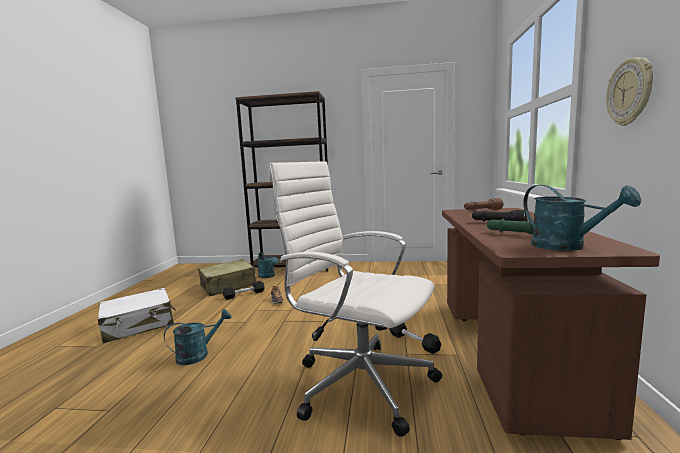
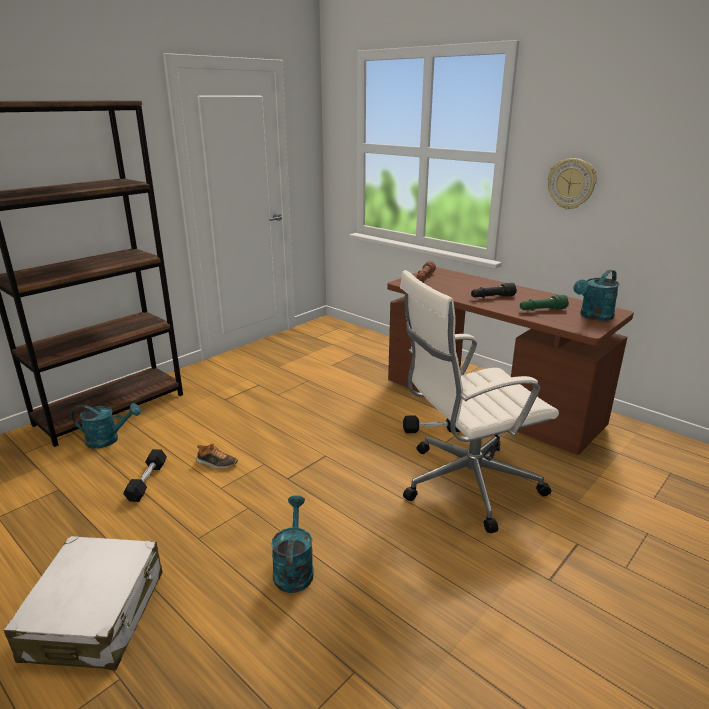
camera: 55 degrees left, 15 degrees up
beige suitcase [198,259,256,296] -> none
turquoise watering can [523,185,641,251] -> turquoise watering can turned 135 degrees clockwise [573,270,619,321]

